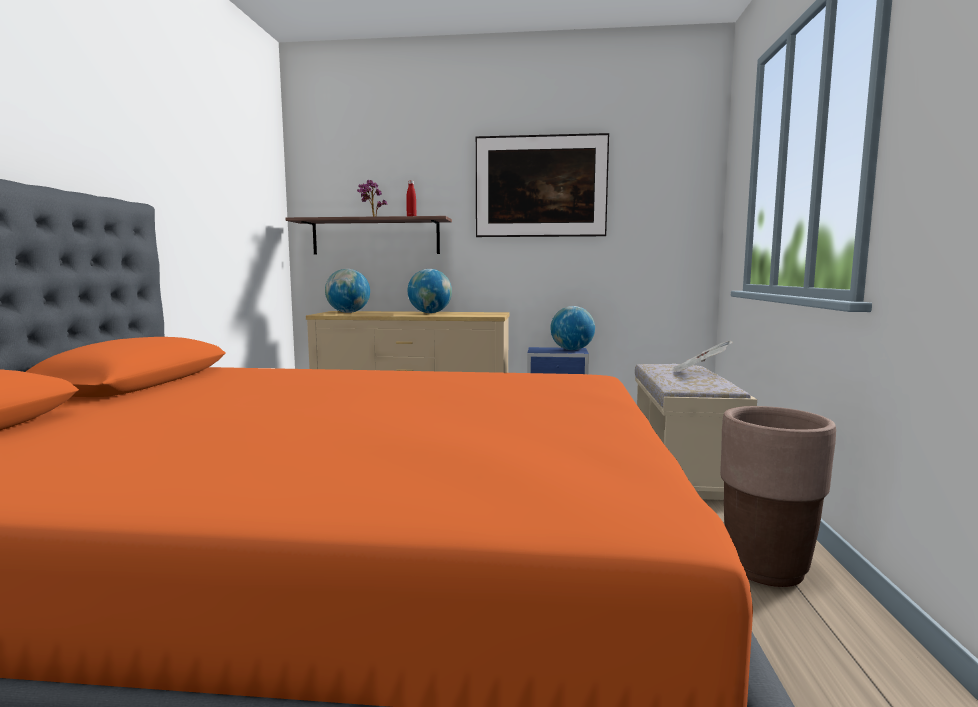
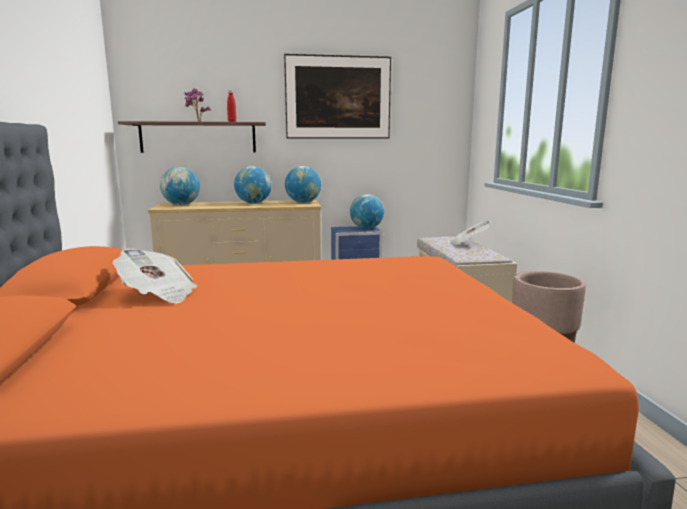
camera: 15 degrees left, 5 degrees up
none -> newspaper [113,248,197,303]
none -> globe [285,166,321,203]

